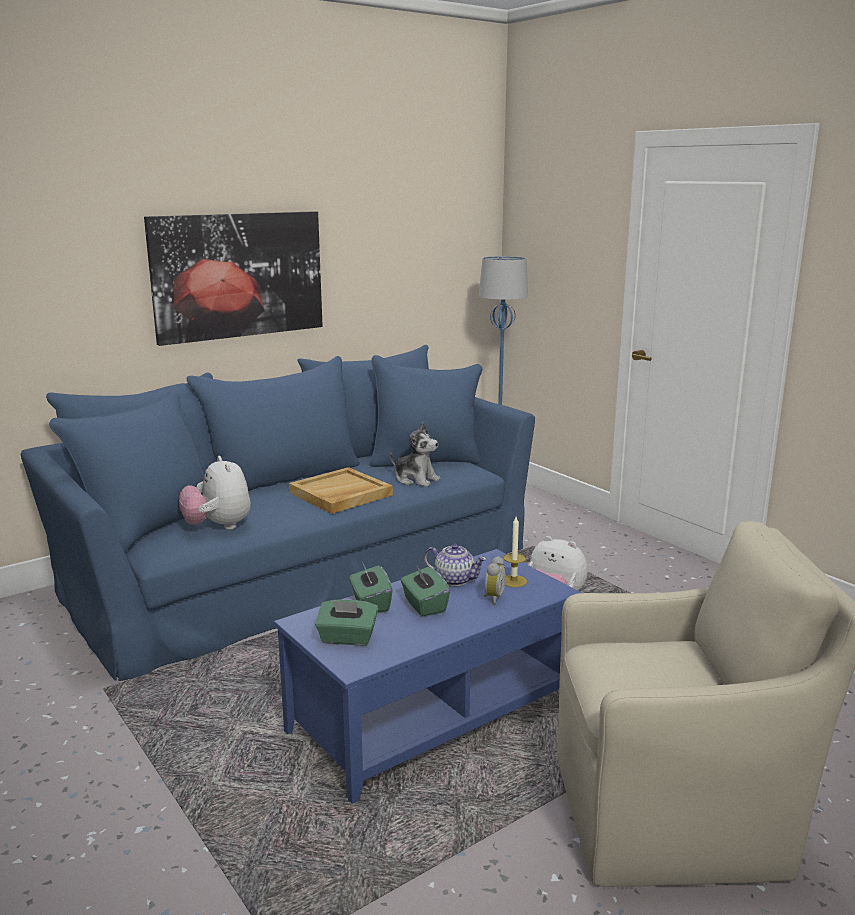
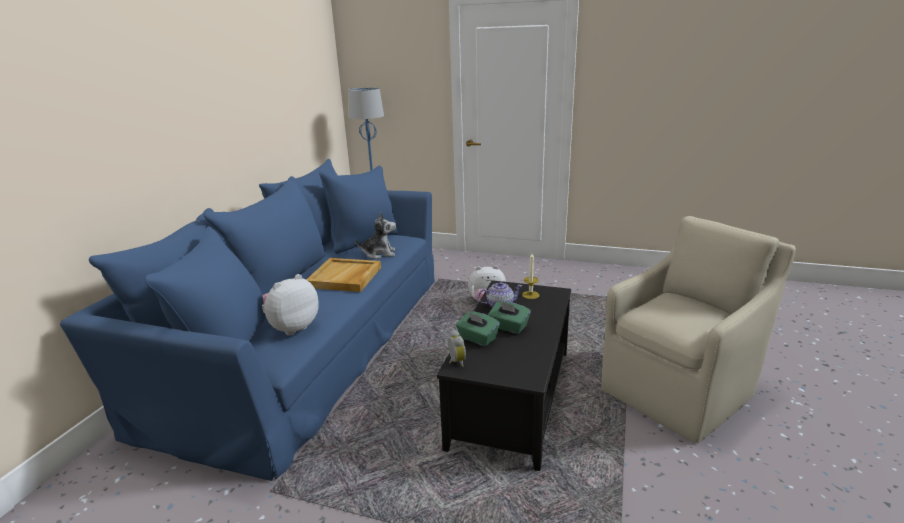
camera: 35 degrees left, 5 degrees up
picture [144,211,323,346] -> none
plush toy [179,456,251,530] -> plush toy turned 105 degrees clockwise [262,274,319,336]
blue coffee table [274,549,581,804] -> black coffee table [437,280,571,471]
green tissue box [315,599,378,646] -> none
alarm clock [484,556,506,604] -> alarm clock moved to [448,330,466,367]

